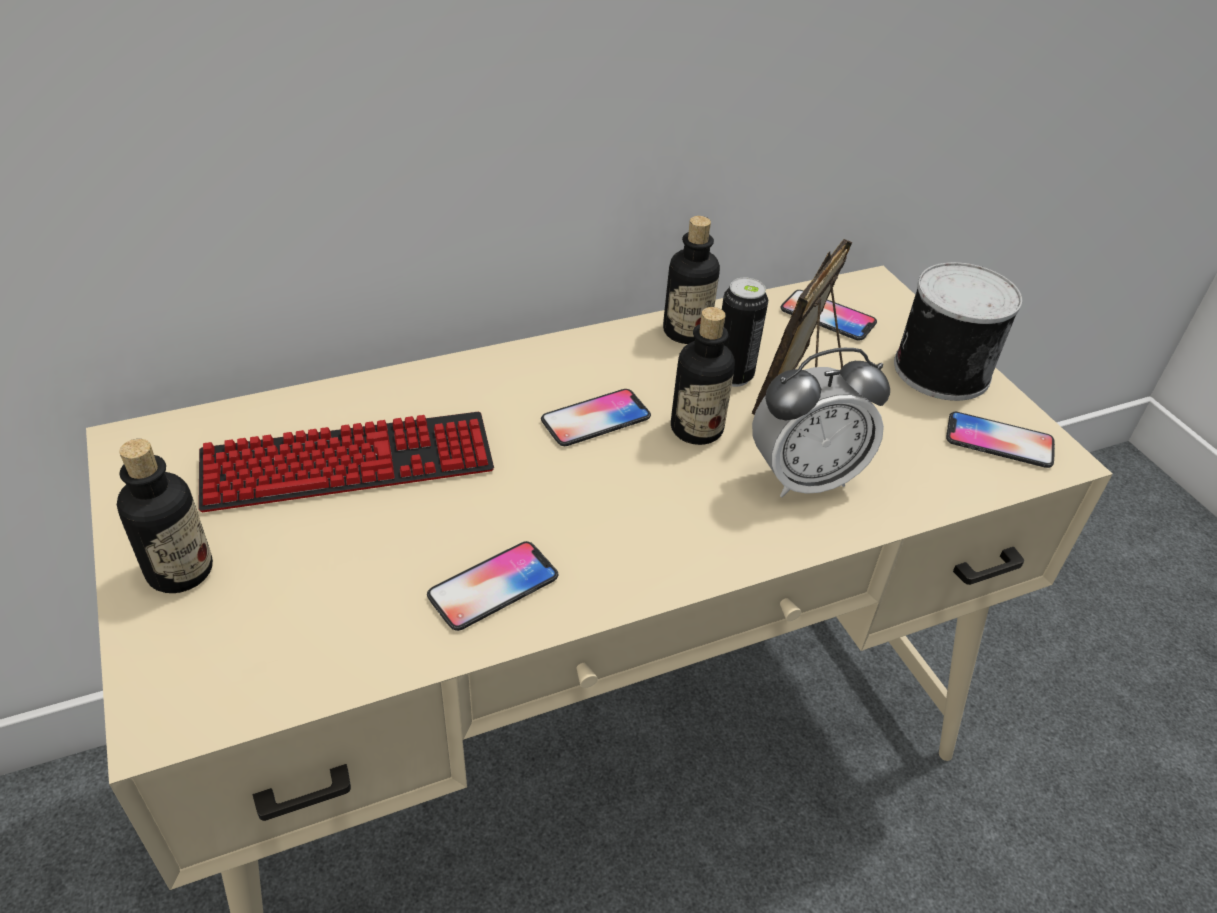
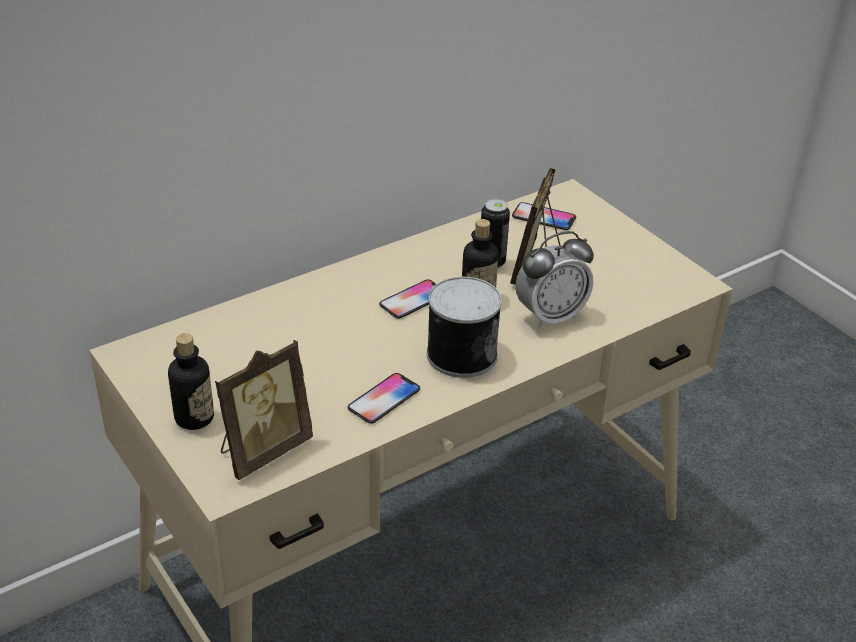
camera: 10 degrees left, 5 degrees down
keyboard [198,411,494,513] -> none
bottle [663,216,720,344] -> none
can [894,262,1022,401] -> can moved to [427,277,502,378]
phone [946,412,1055,468] -> none
none -> picture frame [215,340,313,480]

